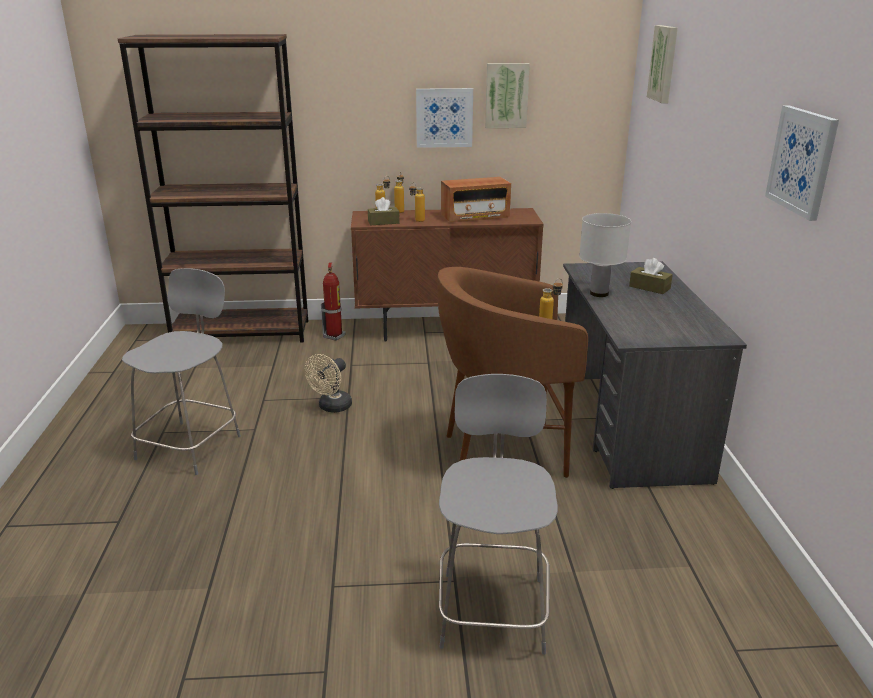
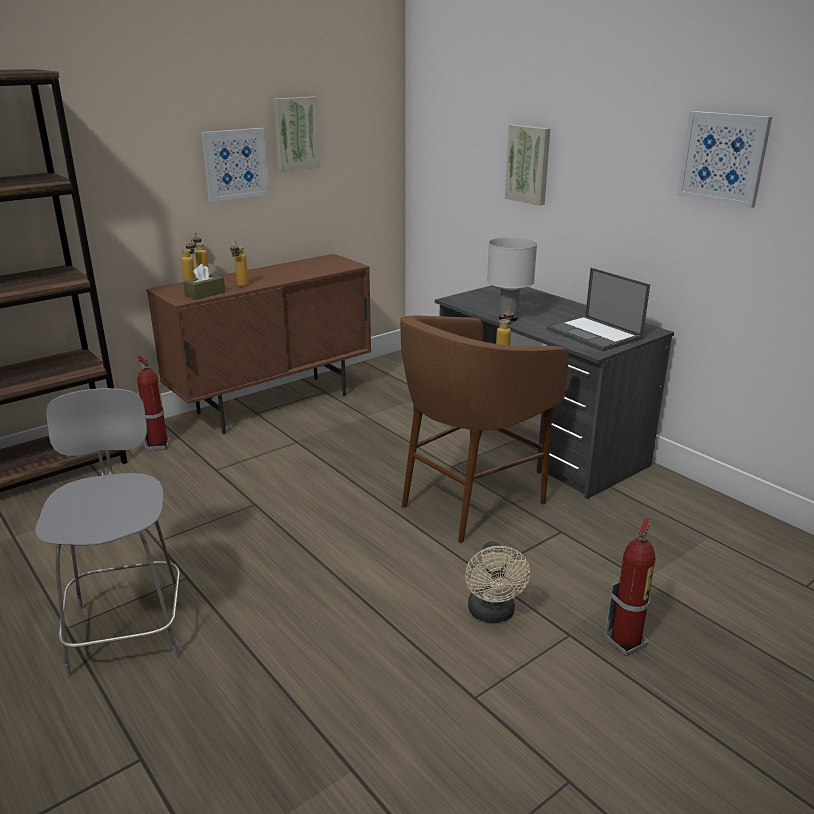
camera: 35 degrees left, 0 degrees up
beige fan [305,354,352,413] -> beige fan moved to [465,541,530,623]
grey chair [439,374,558,655] -> fire extinguisher [605,518,655,656]
radio [441,177,511,223] -> none
brown tissue box [629,258,673,294] -> none
picture [647,25,678,103] -> picture moved to [505,125,550,206]
none -> laptop [547,268,650,351]

